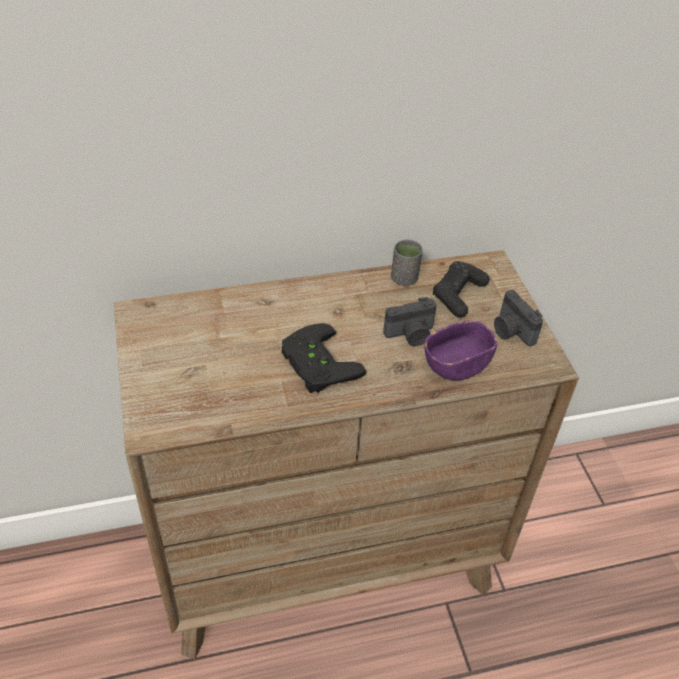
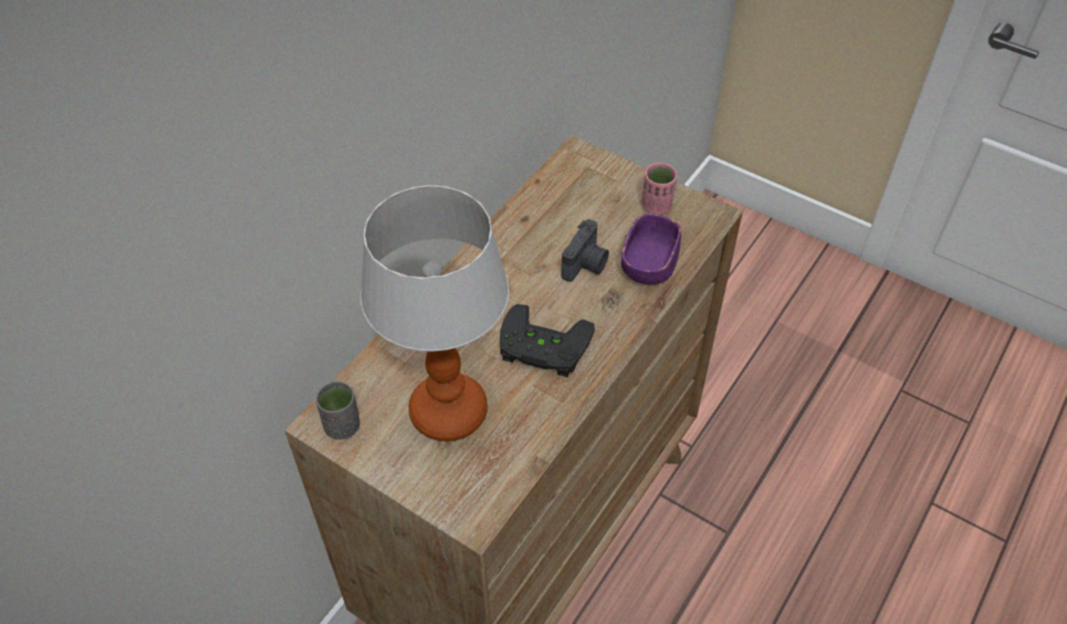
camera: 40 degrees left, 5 degrees up
grey cup [391,240,423,286] -> grey cup moved to [316,381,360,440]
black game controller [433,261,490,318] -> none
camera [494,290,543,346] -> pink cup [642,163,677,215]
none -> table lamp [360,185,509,441]

